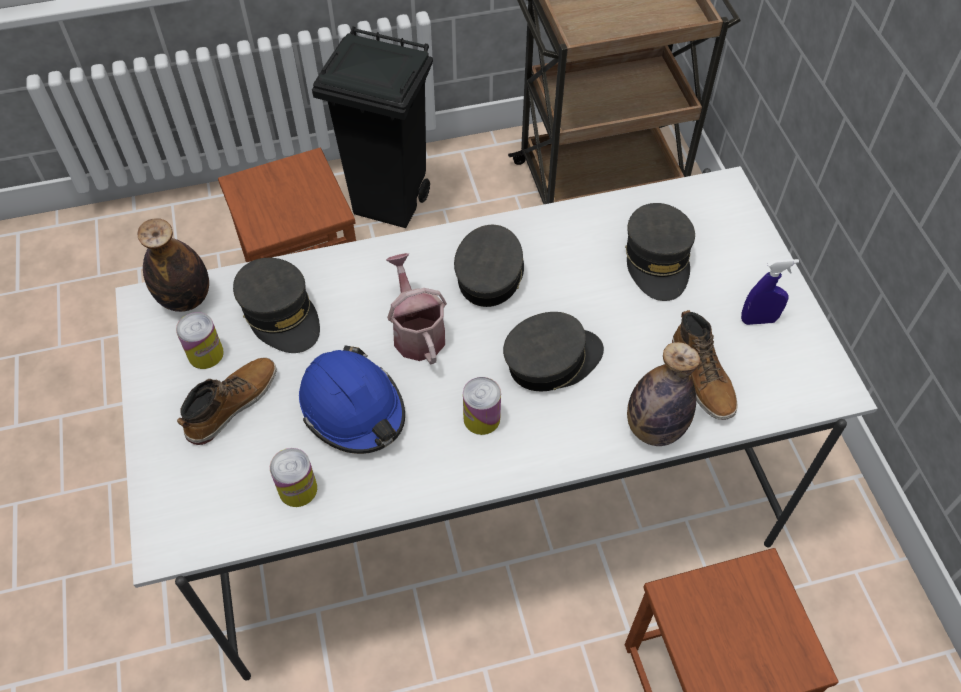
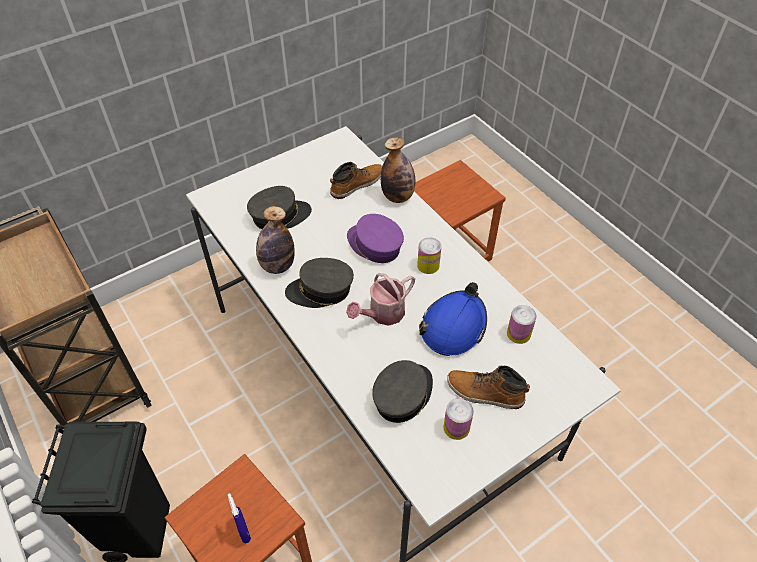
camera: 110 degrees left, 5 degrees down
bottle [137,218,209,312] -> bottle moved to [256,206,295,274]
grey cap [503,312,604,392] -> purple cap [347,214,404,263]
blue spray bottle [741,259,799,325] -> blue spray bottle moved to [228,493,251,543]

